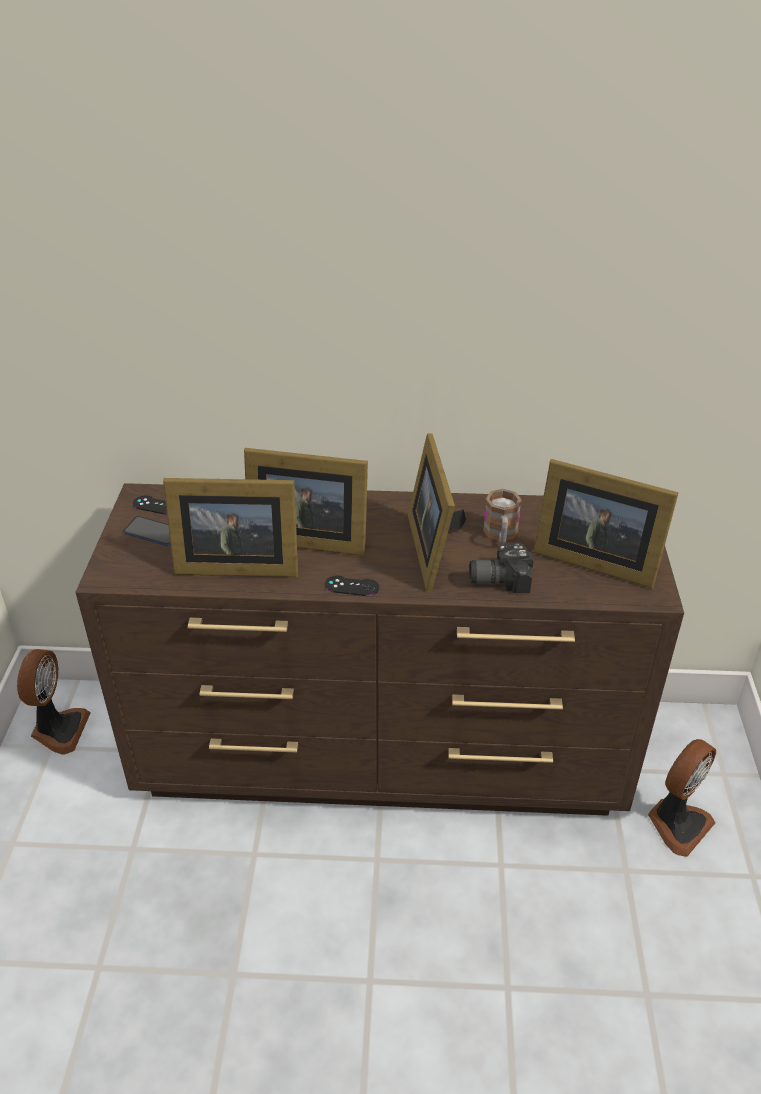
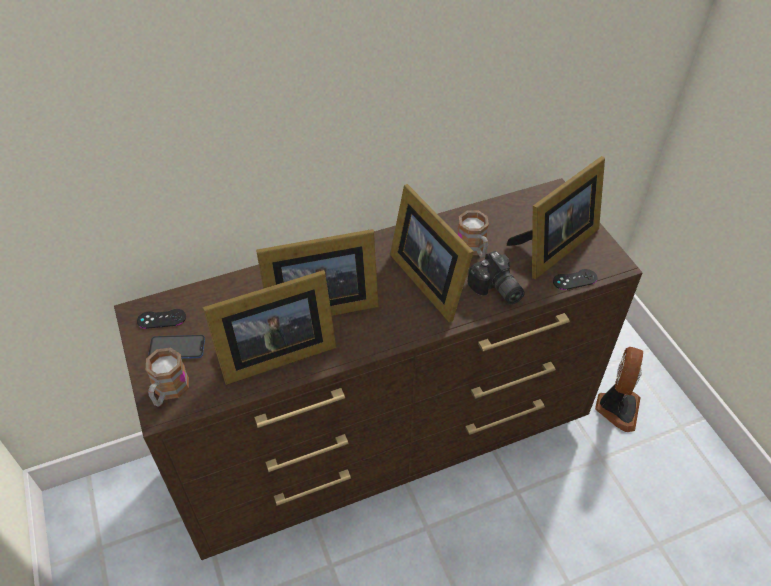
camera: 25 degrees left, 10 degrees up
fan [17,649,91,754] -> none
black game controller [325,576,379,596] -> black game controller moved to [553,269,597,290]
camera [469,543,533,593] -> camera turned 90 degrees counterclockwise [467,251,524,304]
picture frame [533,459,679,589] -> picture frame turned 45 degrees counterclockwise [506,156,605,279]
none -> mug [146,348,189,406]

